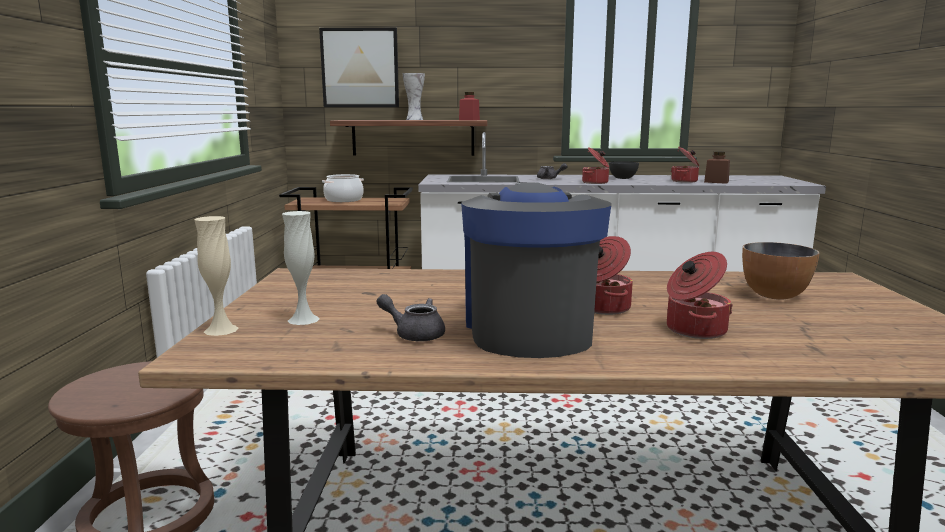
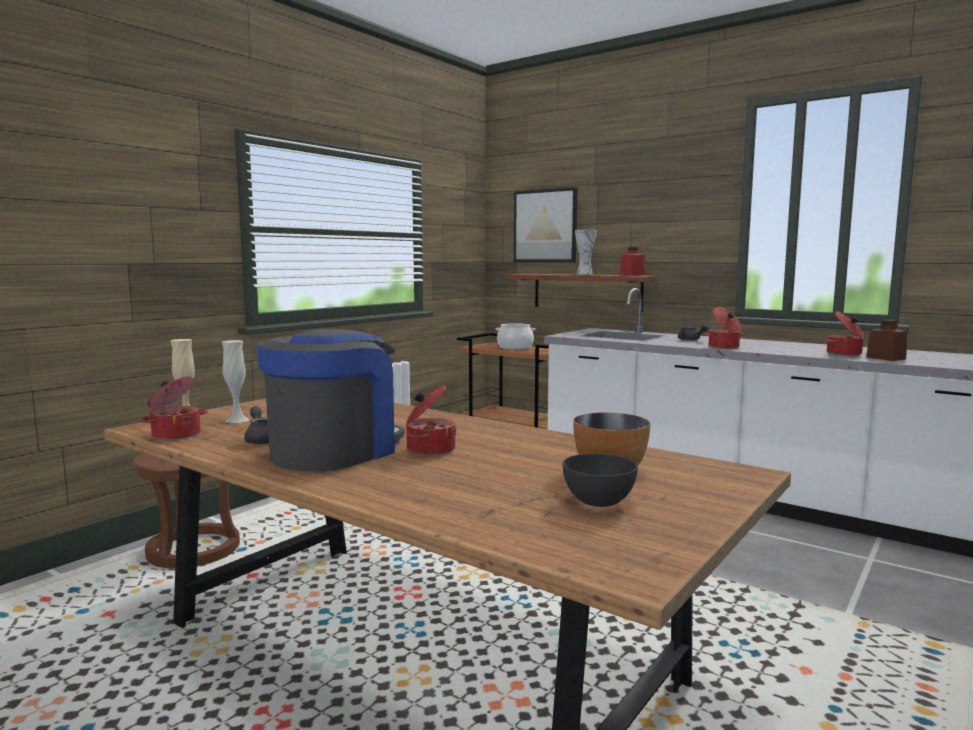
camera: 35 degrees right, 5 degrees down
grey bowl [609,161,639,179] -> grey bowl moved to [563,453,638,507]
cooking pot [667,252,733,339] -> cooking pot moved to [140,376,208,440]

